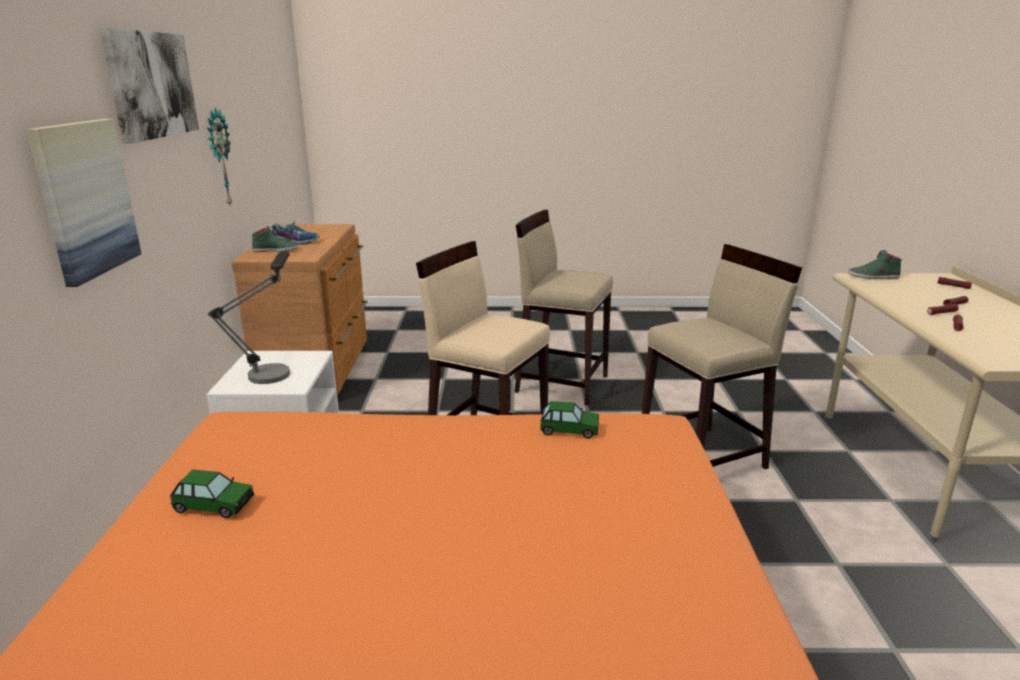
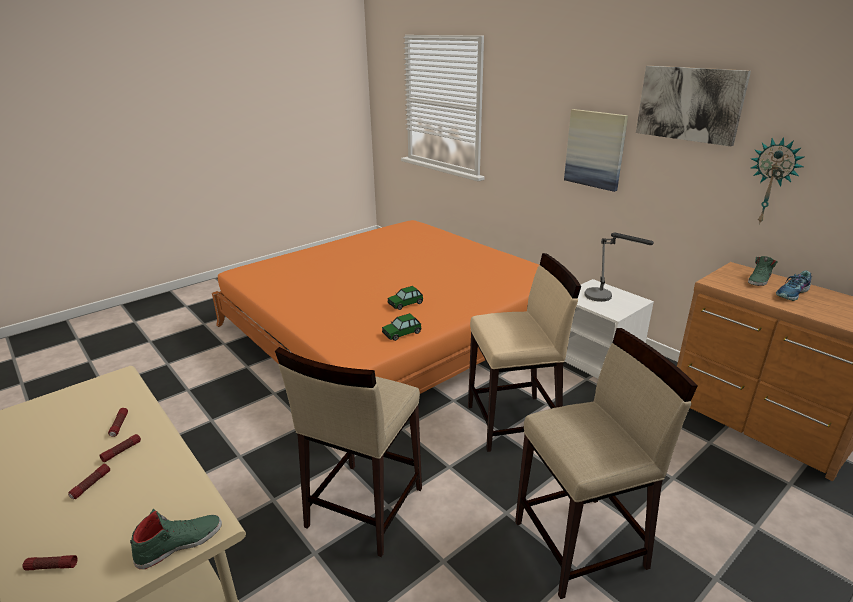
camera: 140 degrees right, 5 degrees up
toy car [170,470,254,518] -> toy car moved to [387,286,423,310]

